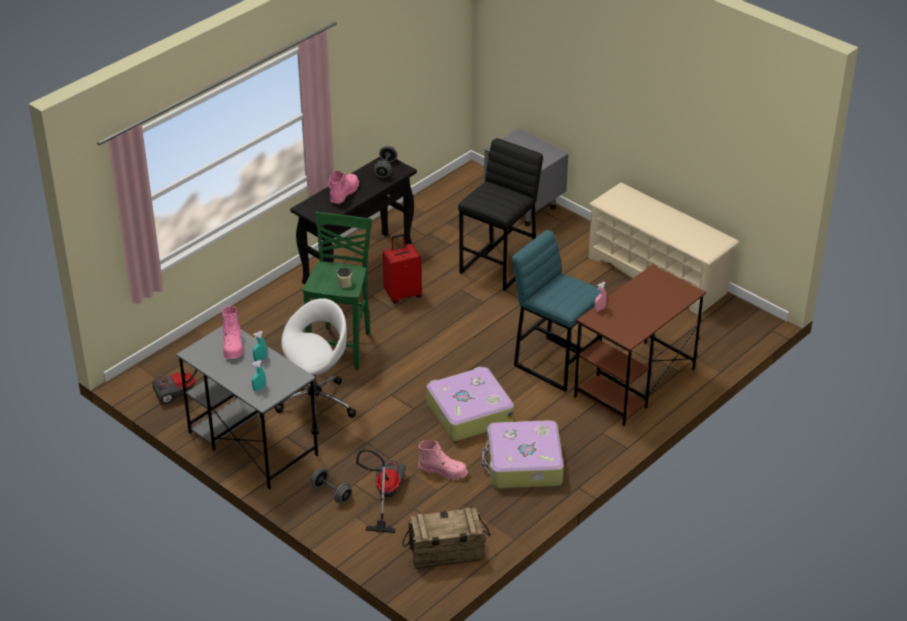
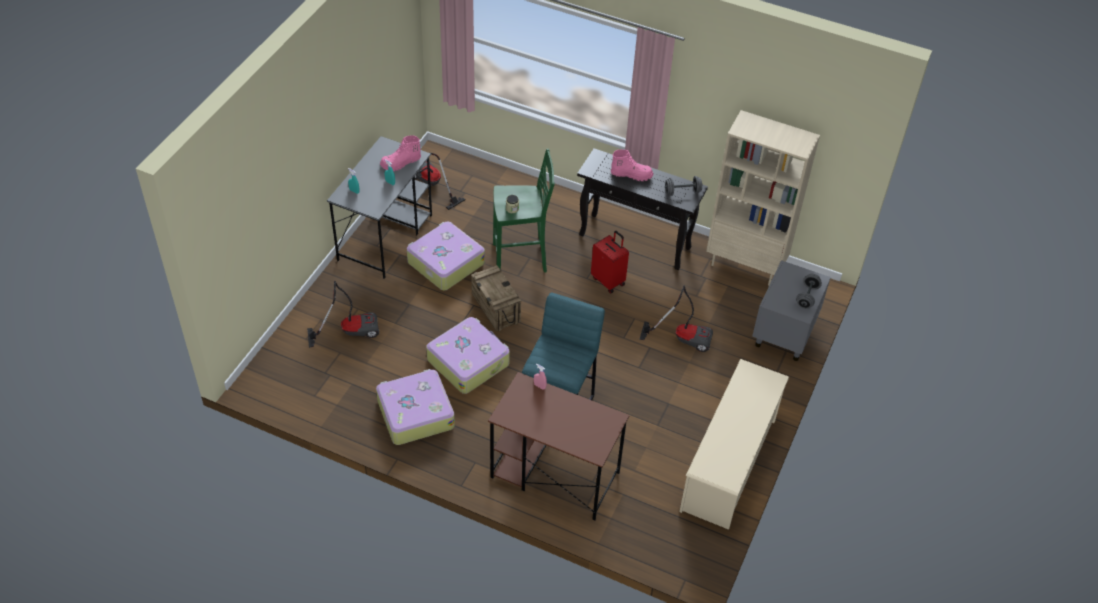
camera: 70 degrees right, 10 degrees up
white office chair [274,298,356,435] -> suitcase [407,222,485,290]
grey dumbbell [311,469,352,503] -> grey dumbbell moved to [796,274,822,309]
crate [402,508,490,569] -> crate moved to [471,265,521,331]
pink boot [418,440,468,480] -> none
black stool [458,138,543,291] -> vacuum cleaner [639,286,713,352]
none -> beige bookcase [706,110,820,286]

